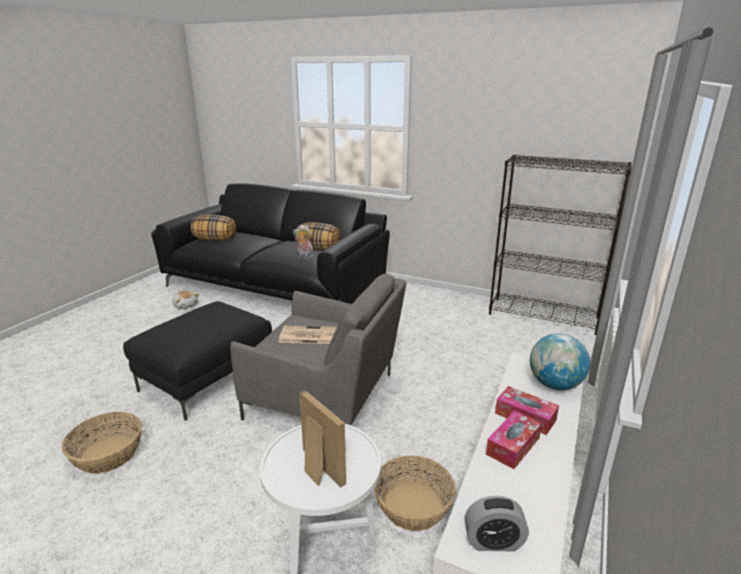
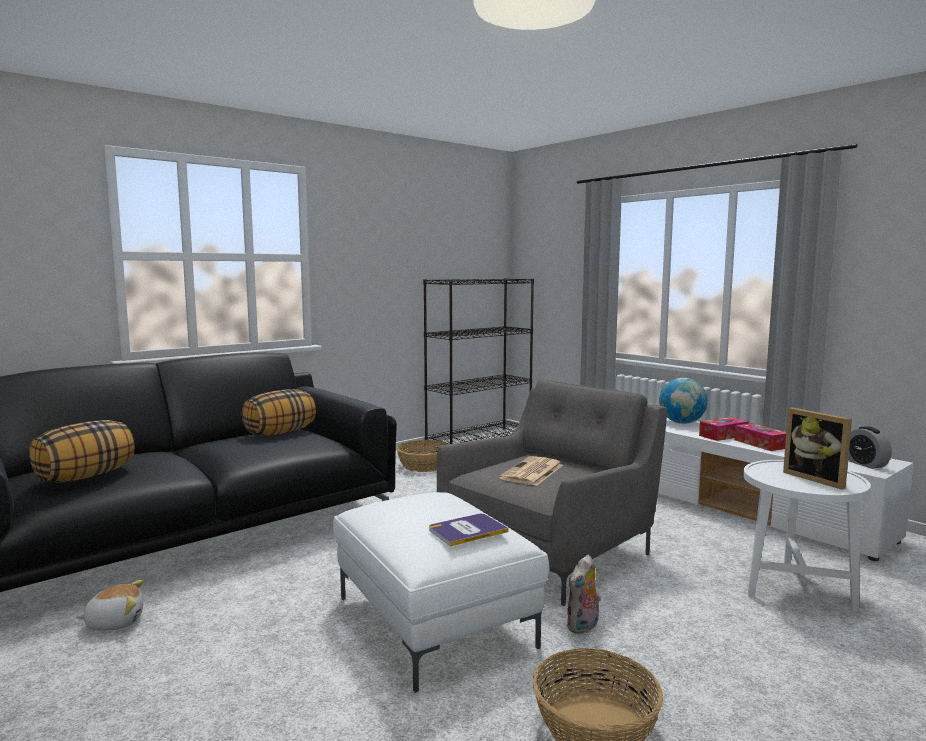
camera: 65 degrees left, 15 degrees down
black ottoman [123,302,272,421] -> white ottoman [333,492,549,693]
plush toy [293,225,314,259] -> plush toy moved to [566,555,601,634]
picture frame [299,390,346,488] -> picture frame turned 105 degrees counterclockwise [783,407,852,490]
basket [374,456,455,531] -> basket moved to [396,440,448,472]
alarm clock [465,496,529,551] -> alarm clock turned 135 degrees clockwise [848,426,892,469]
none -> book [429,514,509,546]

